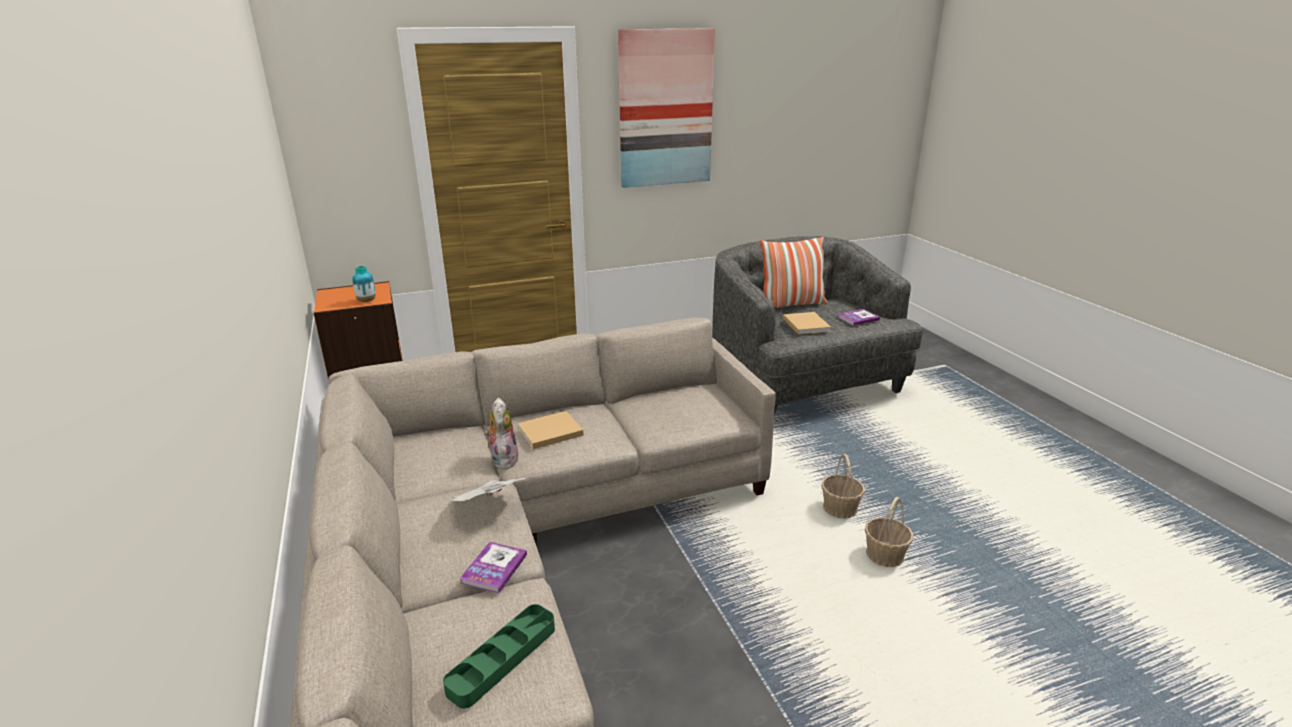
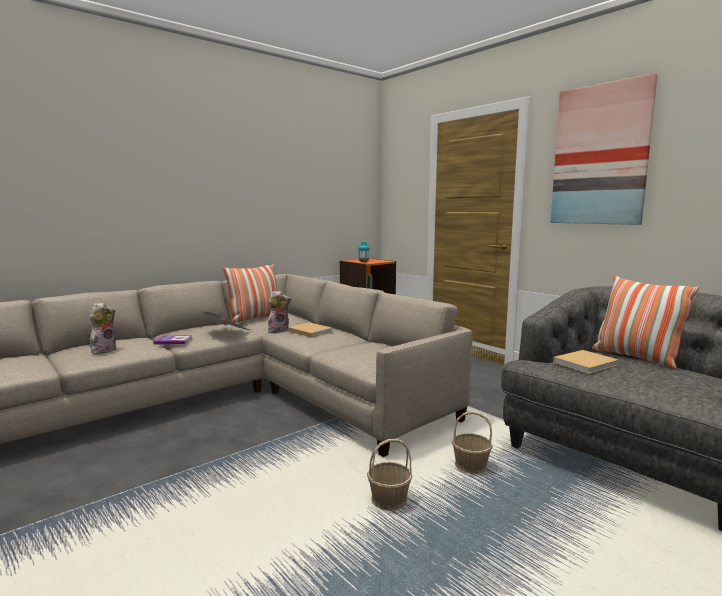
camera: 70 degrees right, 15 degrees down
green tray [443,604,555,709] -> plush toy [90,302,117,354]
book [837,309,880,326] -> none
basket [865,497,913,567] -> basket moved to [452,411,493,474]
none -> pillow [223,264,277,323]

